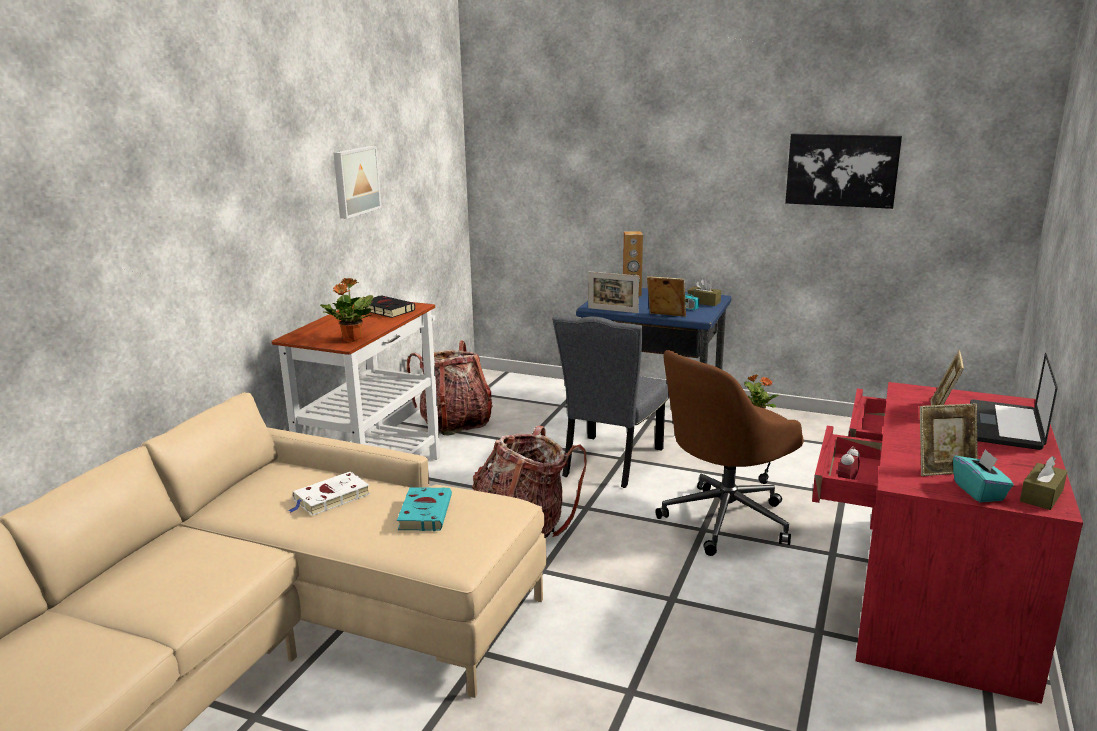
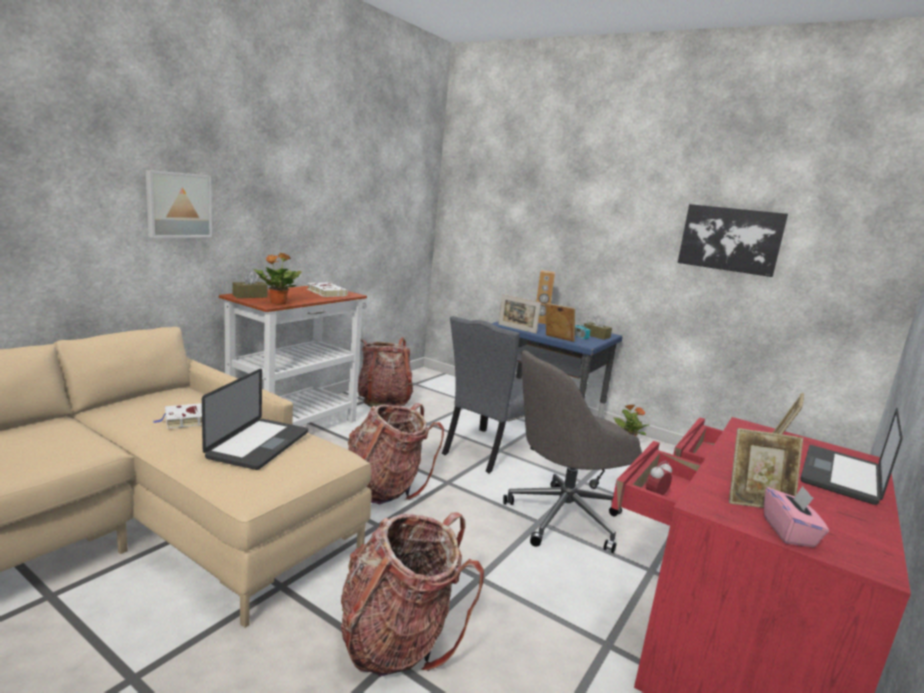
camera: 10 degrees right, 5 degrees down
picture [334,146,382,219] -> picture moved to [146,170,212,238]
black book [364,295,415,318] -> white book [307,282,348,297]
turquoise book [397,487,452,531] -> laptop [202,369,308,470]
brown office chair [656,350,803,556] -> grey office chair [503,350,642,553]
turquoise tissue box [953,449,1014,502] -> pink tissue box [764,486,829,547]
brown tissue box [1020,456,1067,510] -> brown tissue box moved to [233,271,268,298]
none -> backpack [341,512,484,677]

